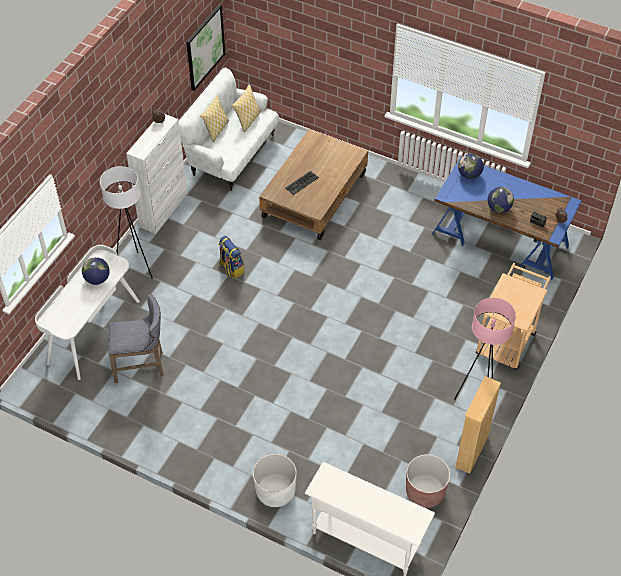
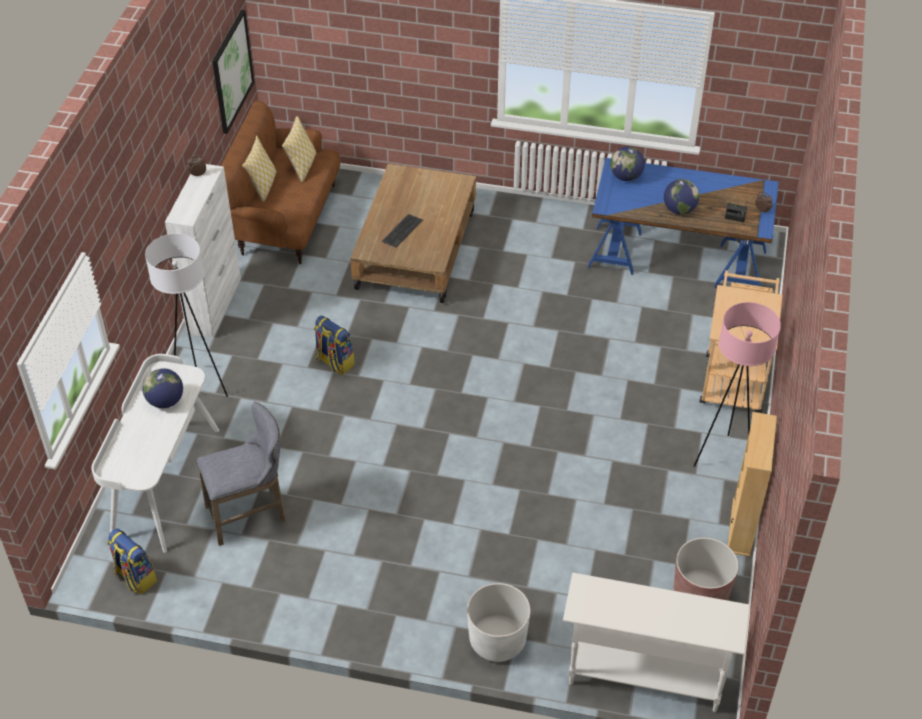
camera: 15 degrees left, 5 degrees down
white sofa [179,68,279,191] -> brown sofa [221,101,340,264]
none -> backpack [107,528,157,594]

